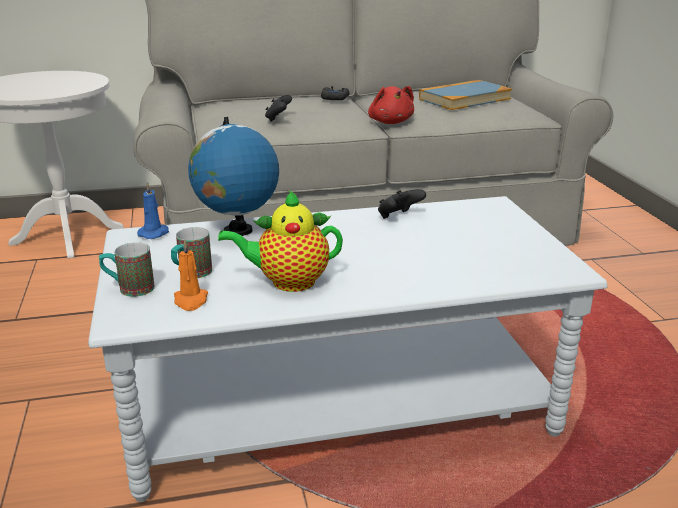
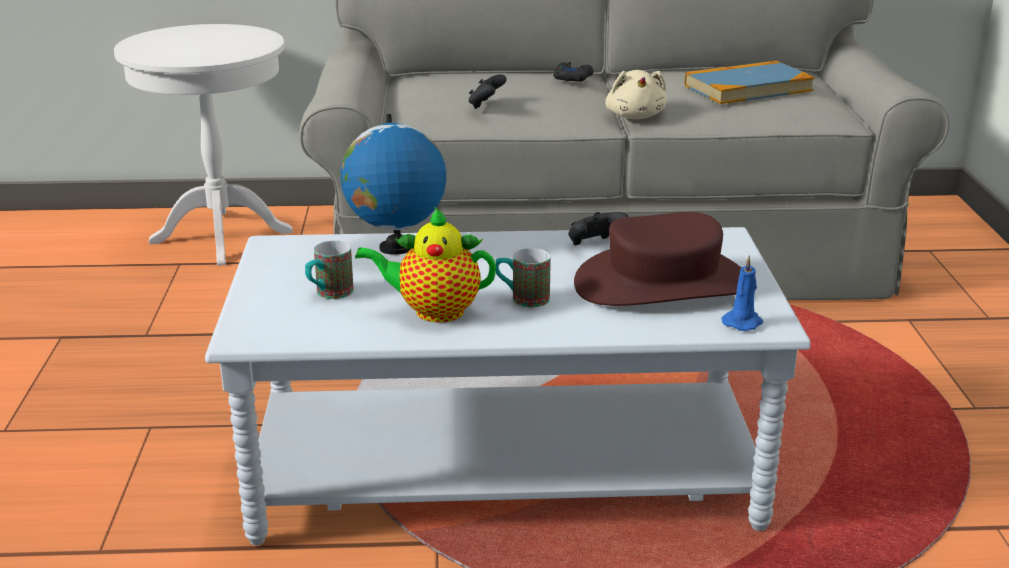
camera: 10 degrees right, 0 degrees up
mug [99,242,155,297] -> mug moved to [496,248,551,307]
blue candle [137,181,169,239] -> blue candle moved to [721,256,763,331]
orange candle [174,240,208,311] -> none
red plush toy [368,86,414,124] -> beige plush toy [605,70,666,119]
none -> brown hat [574,212,741,306]

